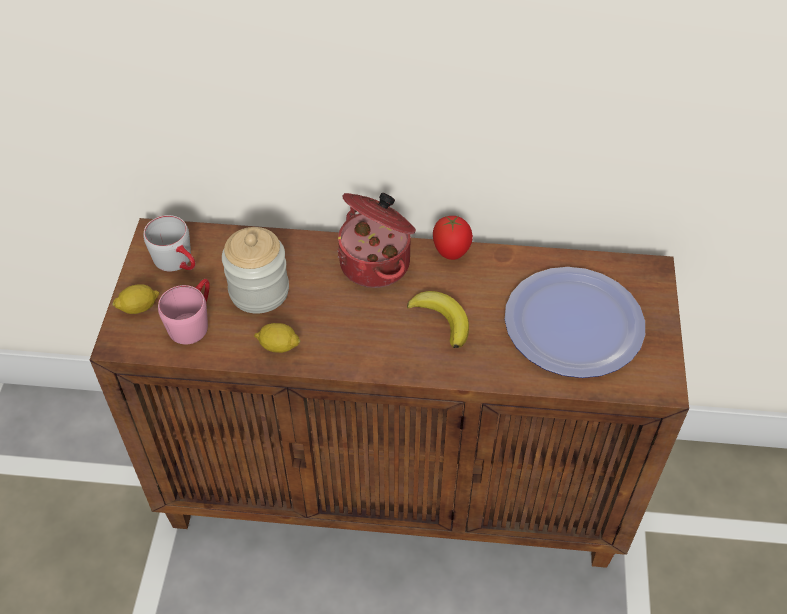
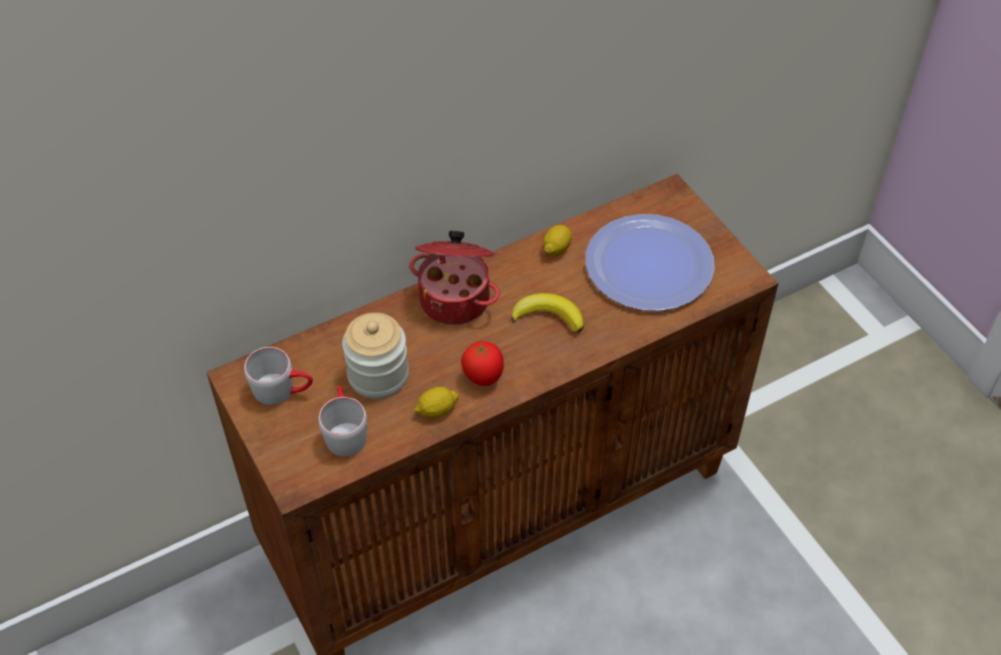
camera: 35 degrees left, 0 degrees up
lemon [112,284,160,314] -> lemon moved to [543,225,572,255]
pink mug [158,279,210,345] -> grey mug [318,386,367,457]
tomato [433,216,473,260] -> tomato moved to [461,341,504,386]

